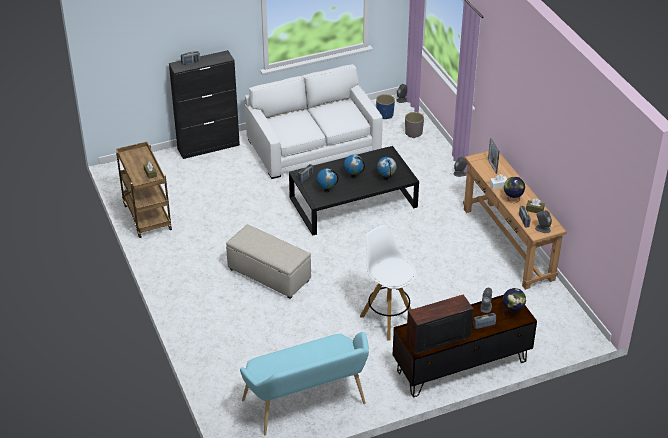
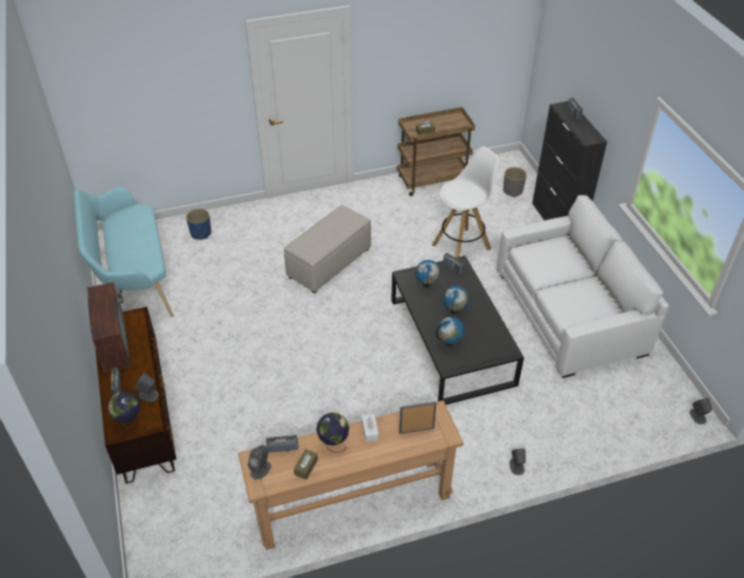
camera: 95 degrees right, 5 degrees up
white stool [360,225,416,341] -> white stool moved to [432,147,499,258]
blue planter [376,94,395,119] -> blue planter moved to [186,209,211,240]
grey planter [405,112,424,138] -> grey planter moved to [503,167,527,197]

